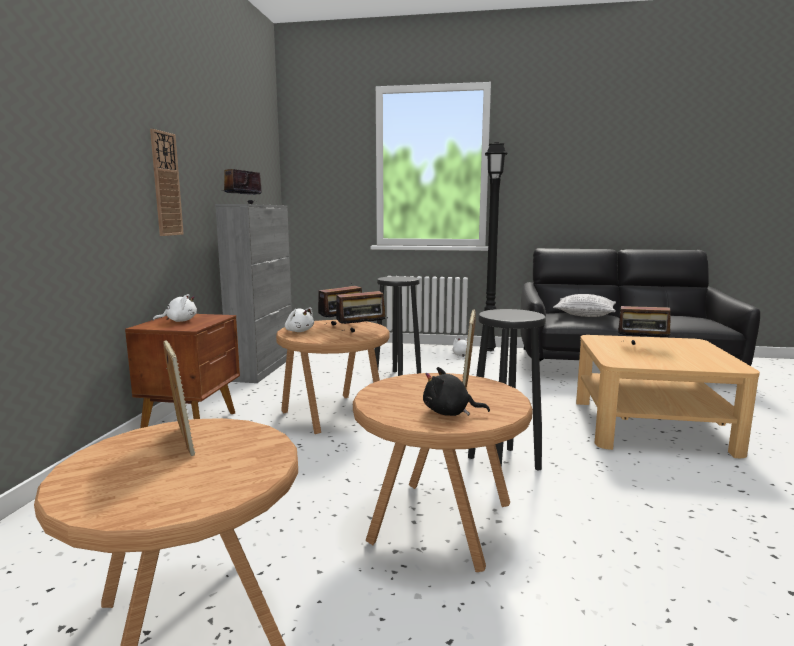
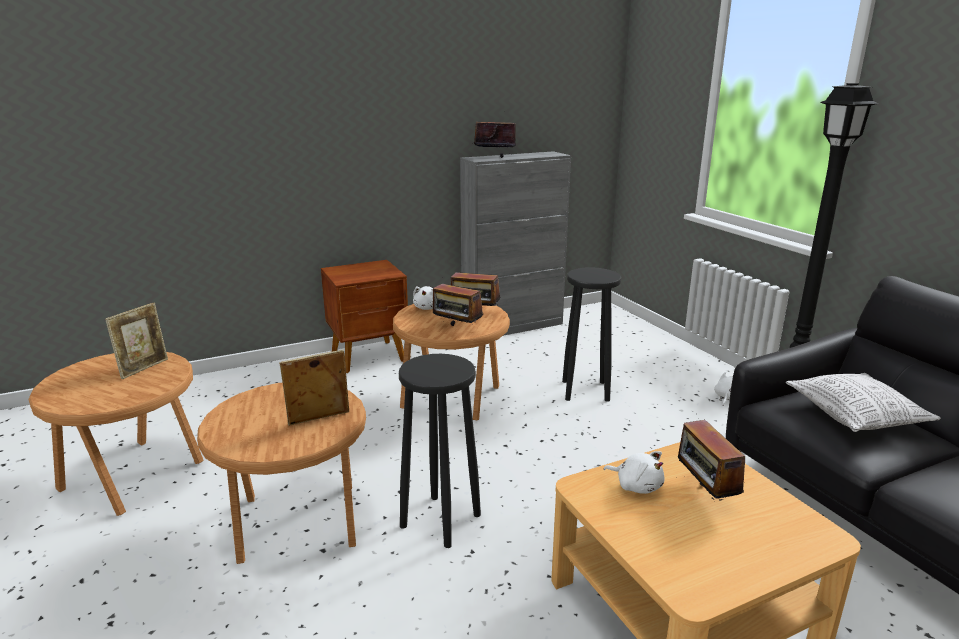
camera: 55 degrees right, 10 degrees up
wall clock [150,129,184,236] -> none
white plush toy [153,294,197,322] -> white plush toy moved to [604,451,665,494]
black plush toy [423,367,490,416] -> none

